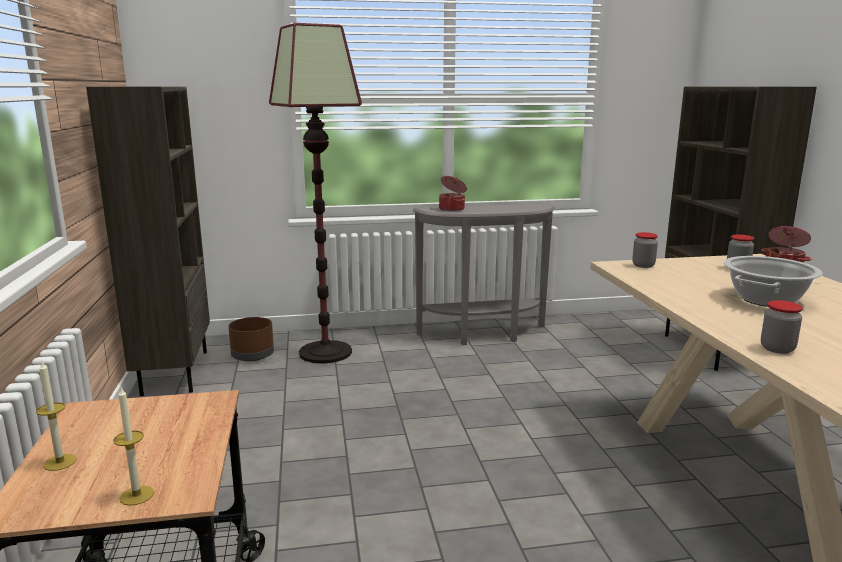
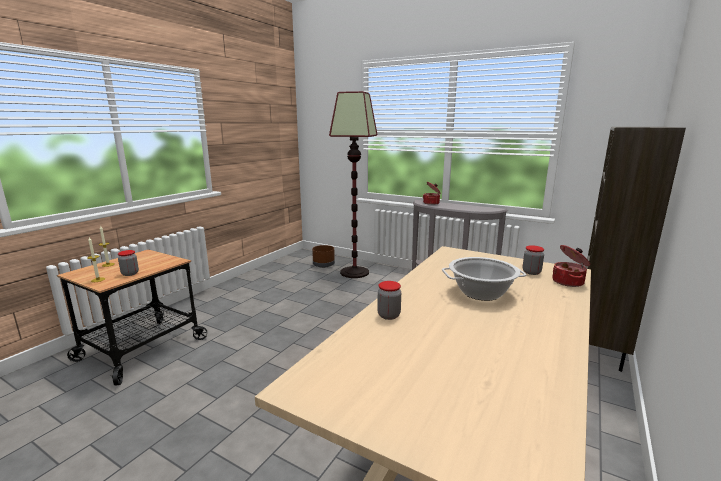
camera: 40 degrees right, 0 degrees up
brown bookcase [86,87,210,396] -> none
jar [632,232,658,268] -> jar moved to [118,250,139,276]

